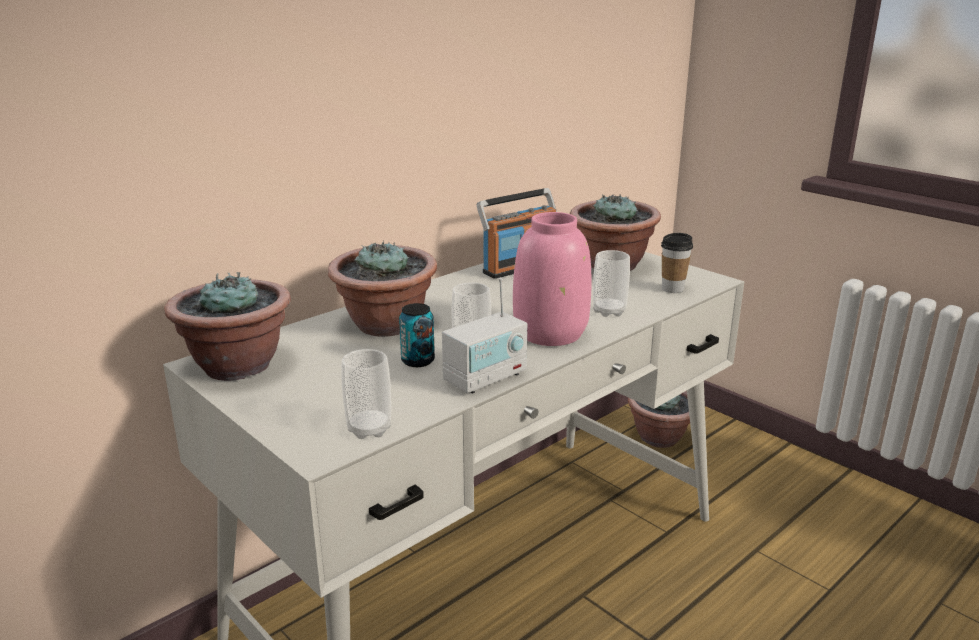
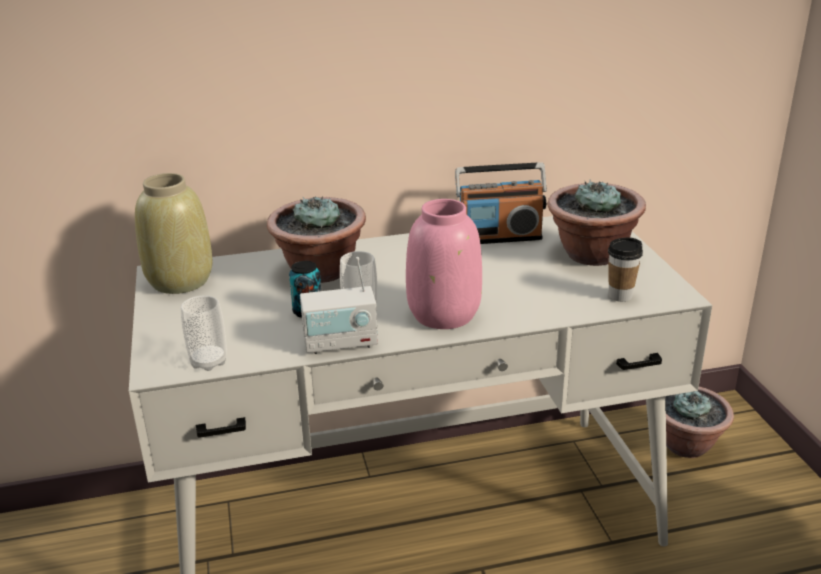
camera: 30 degrees right, 5 degrees up
potted plant [164,272,291,381] -> beige vase [135,173,212,294]
cup [593,250,630,317] -> none

